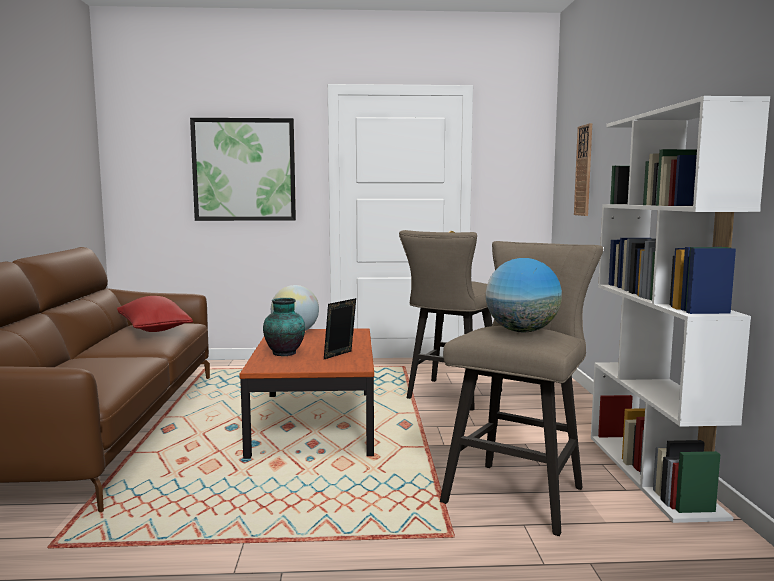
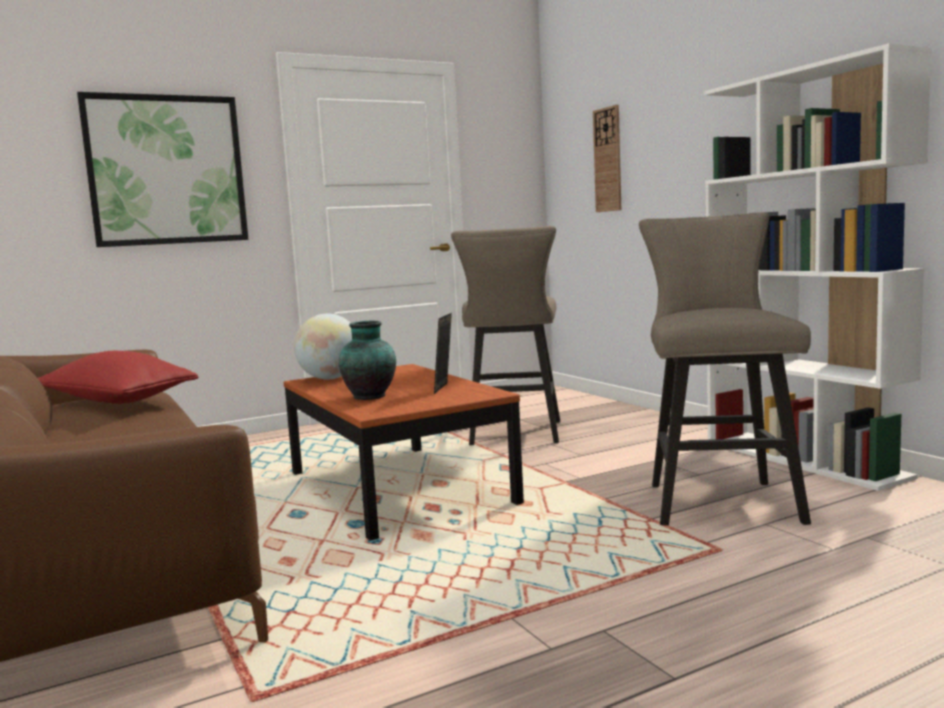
camera: 25 degrees left, 0 degrees up
globe [486,258,562,332] -> none

